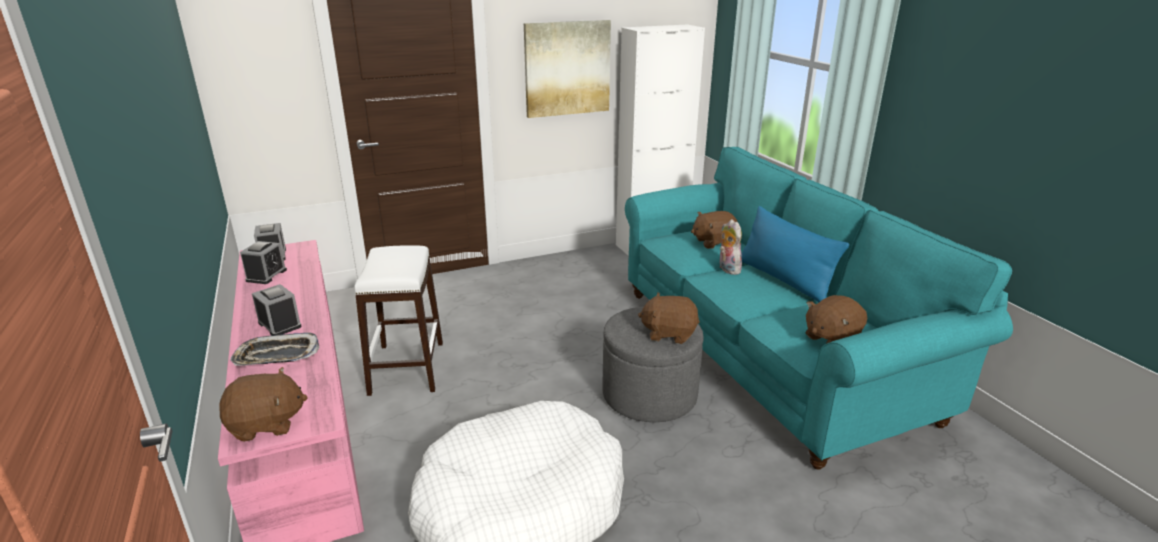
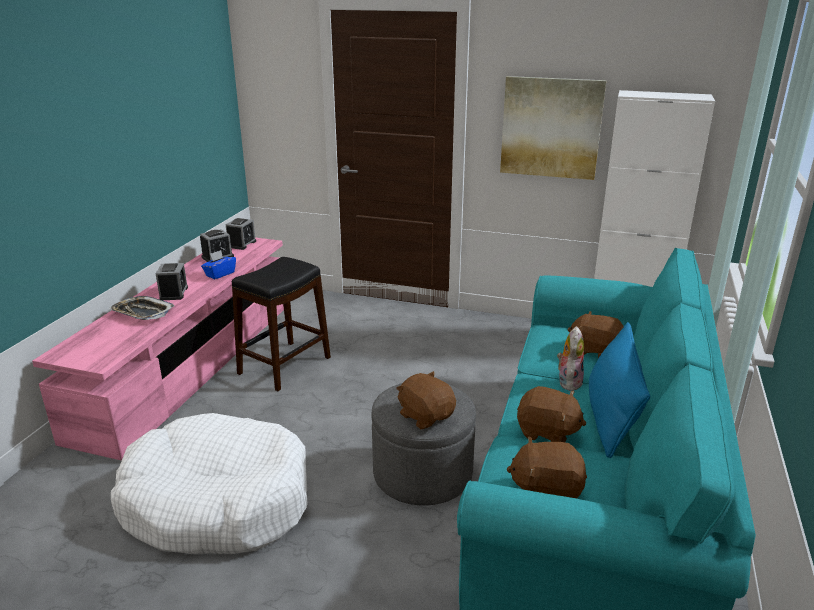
camera: 40 degrees right, 0 degrees up
brown plush toy [219,367,308,442] -> brown plush toy moved to [517,386,586,442]
white stool [354,245,443,396] -> black stool [232,257,331,391]
none -> blue tissue box [201,250,236,279]

